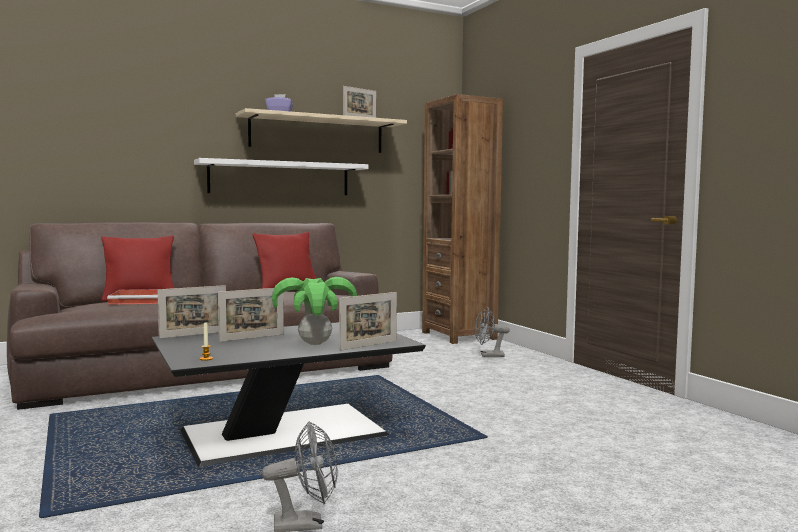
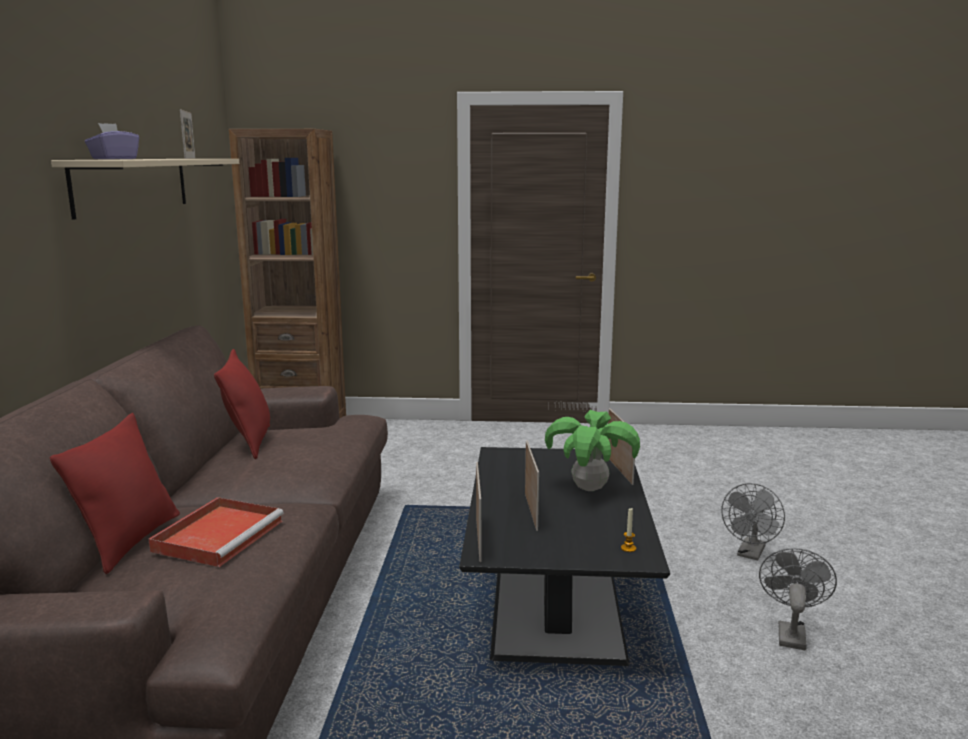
camera: 60 degrees left, 10 degrees up
white shelf [194,158,368,195] -> none
grey fan [475,307,510,357] -> grey fan moved to [722,483,785,560]

